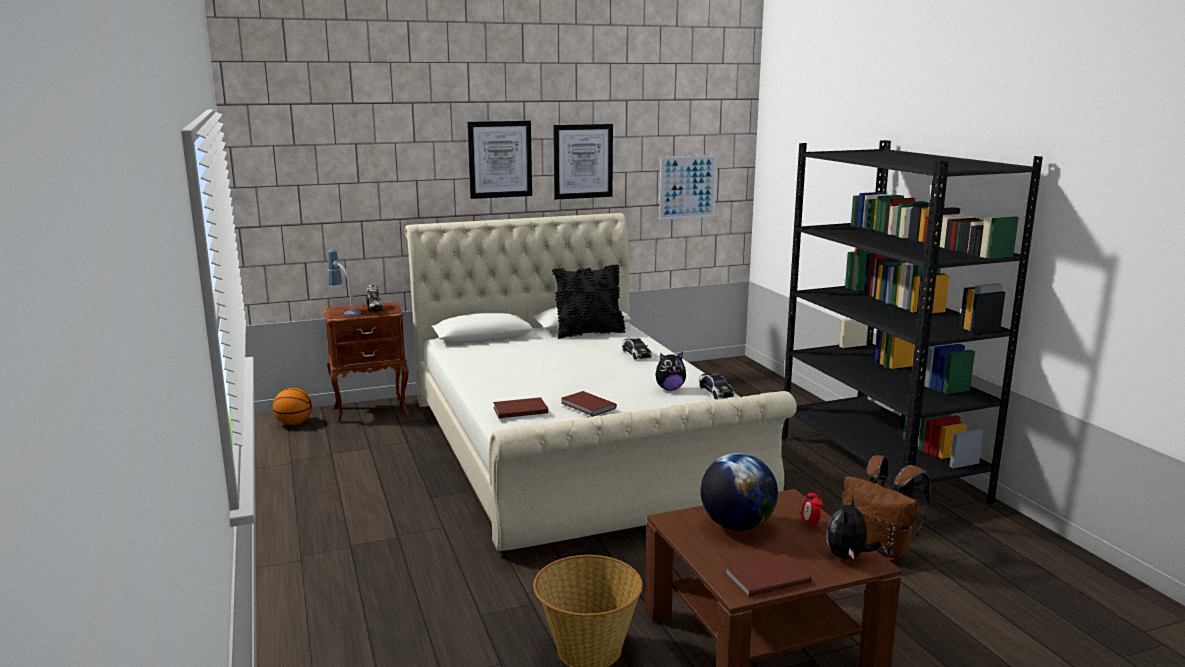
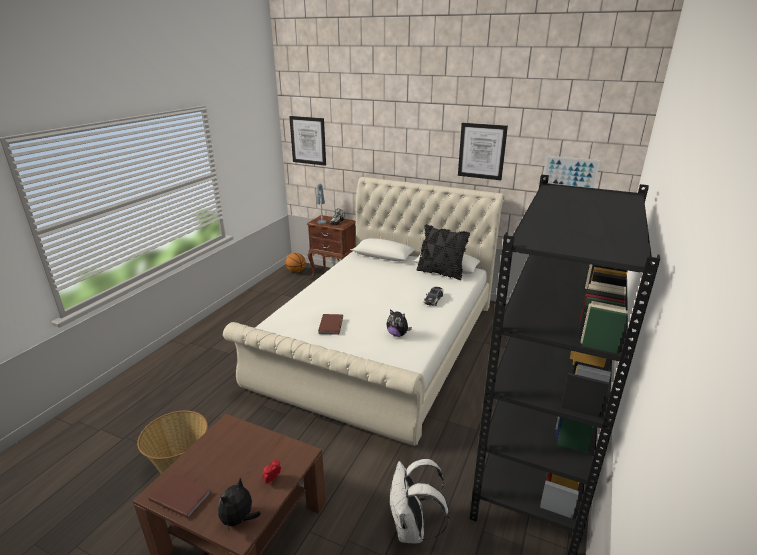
camera: 45 degrees right, 10 degrees up
picture [467,121,532,199] -> picture moved to [289,116,326,166]
brown book [493,397,548,418] -> none
toy car [699,373,735,399] -> none
globe [700,453,778,531] -> none
plush toy [827,496,881,559] -> plush toy turned 45 degrees counterclockwise [218,478,261,531]
brown backpack [842,455,931,562] -> white backpack [389,459,450,543]

